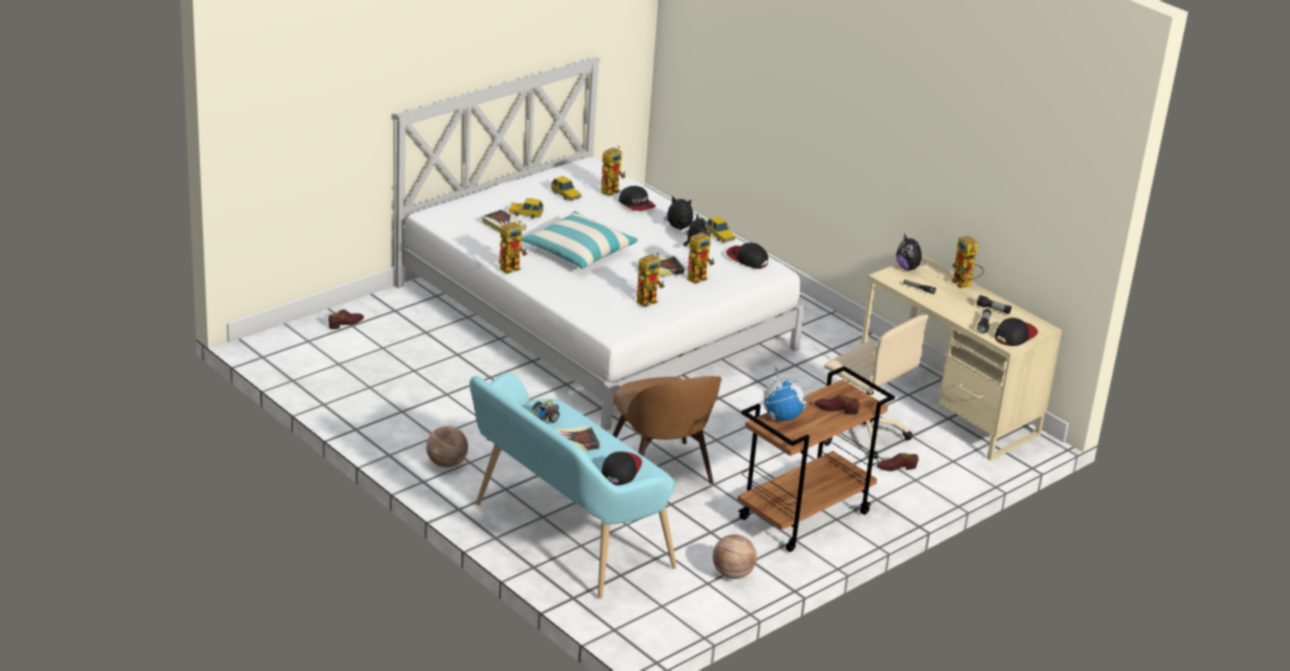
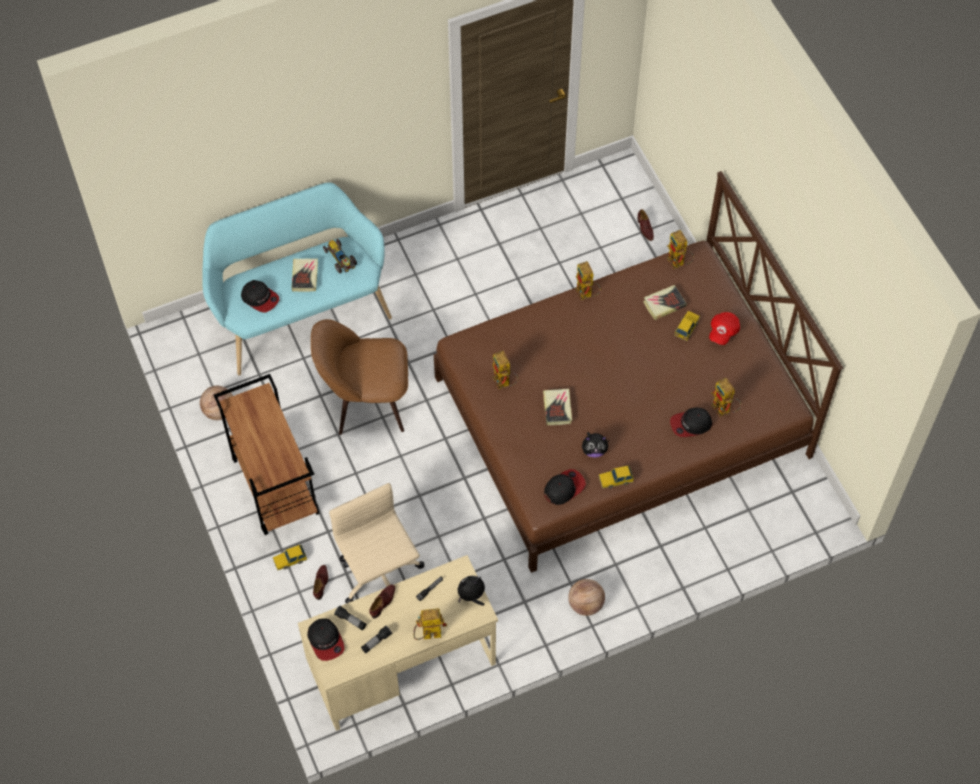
camera: 110 degrees right, 30 degrees up
white bed [395,57,804,431] -> brown bed [434,171,843,573]
basketball [426,426,468,468] -> basketball moved to [568,579,605,616]
pillow [522,211,638,269] -> none
toy car [551,176,582,201] -> toy car moved to [273,545,307,571]
plush toy [663,196,693,230] -> none
toy robot [687,231,715,284] -> toy robot moved to [666,230,694,269]
globe [760,367,806,422] -> none
brown shoe [814,395,860,415] -> brown shoe moved to [369,585,395,619]
beige office chair [823,315,928,459] -> beige office chair turned 90 degrees clockwise [329,483,425,603]
none -> red cap [709,312,740,345]

